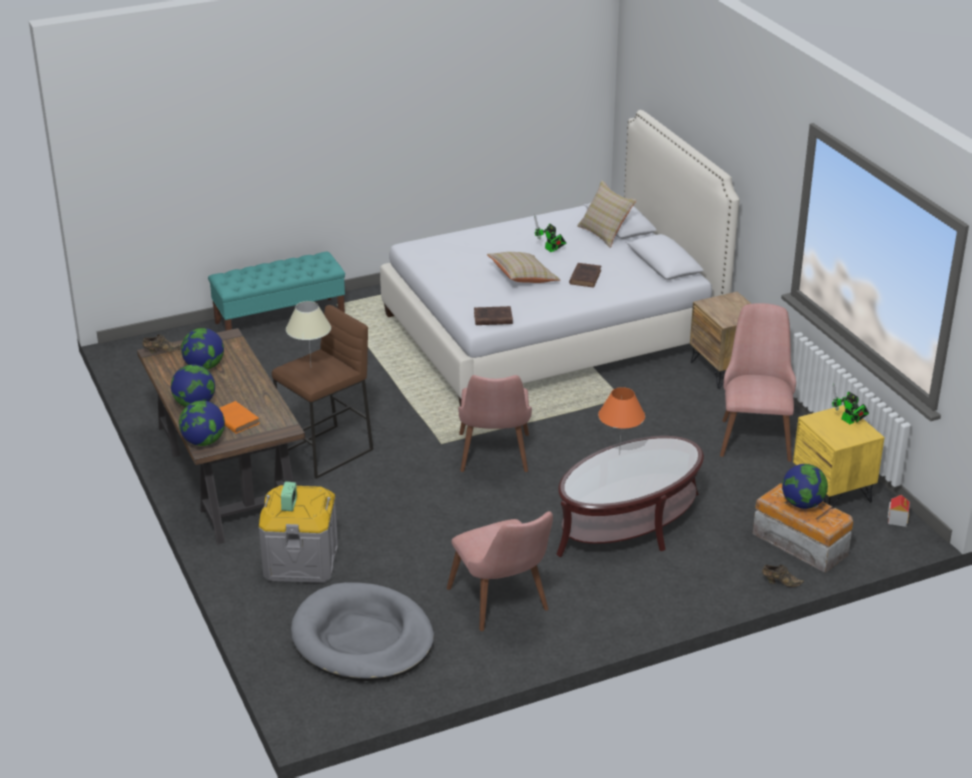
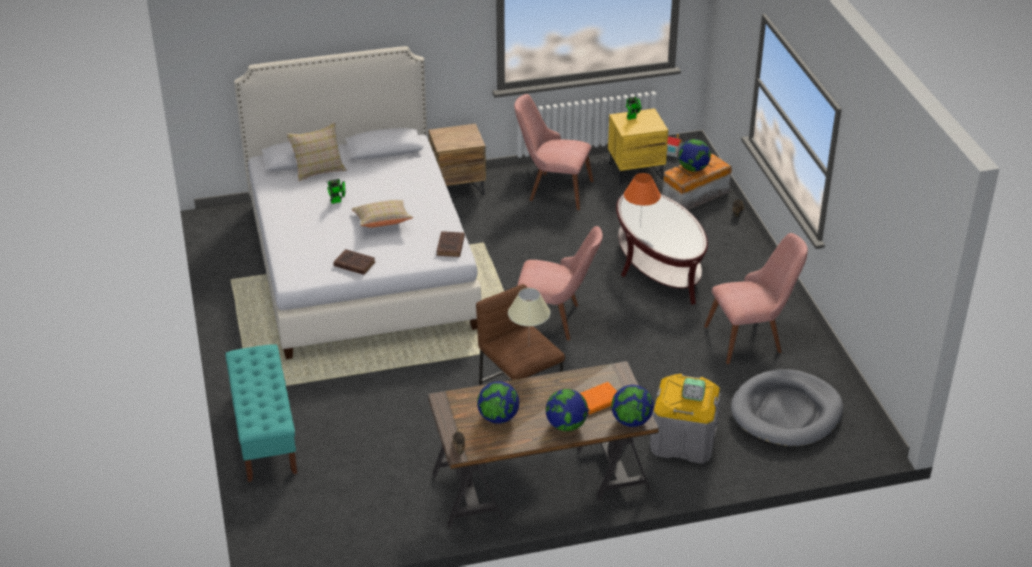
camera: 80 degrees left, 5 degrees up
brown book [569,263,601,287] -> brown book moved to [334,249,375,275]

